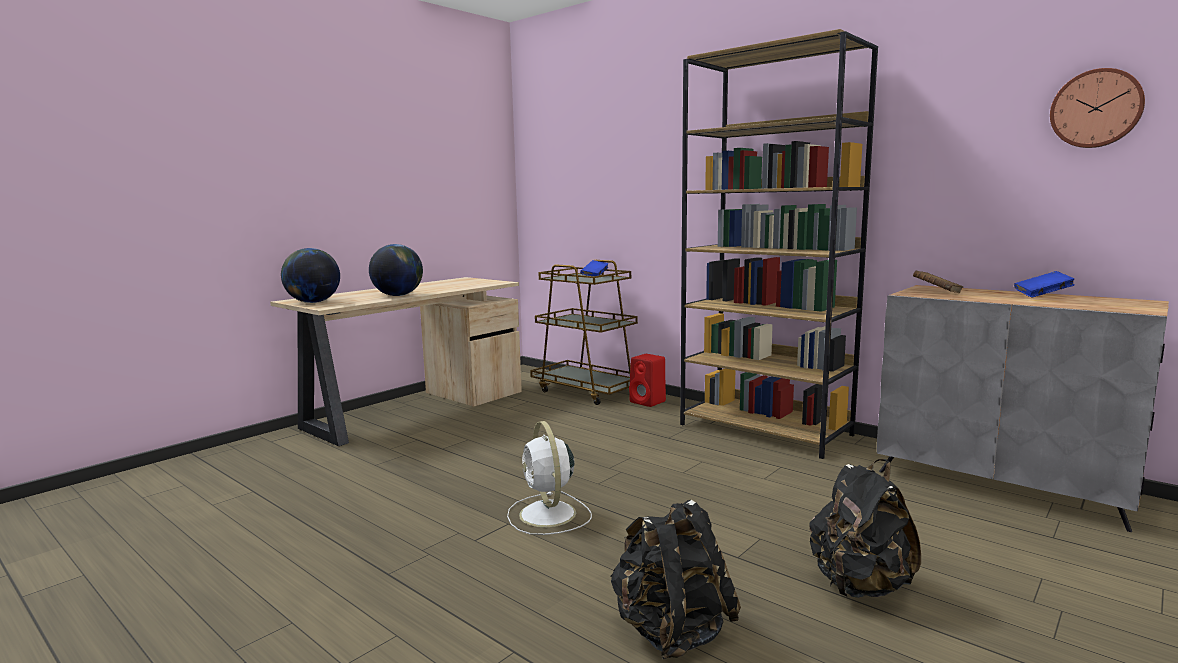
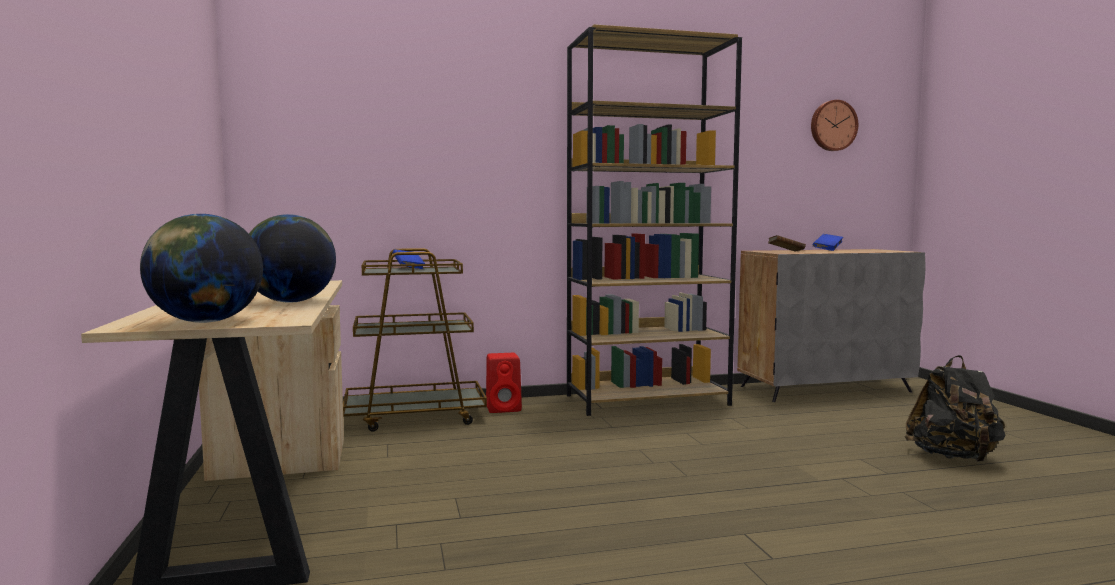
camera: 55 degrees left, 5 degrees down
white fan [507,421,592,535] -> none
black backpack [610,500,741,659] -> none

